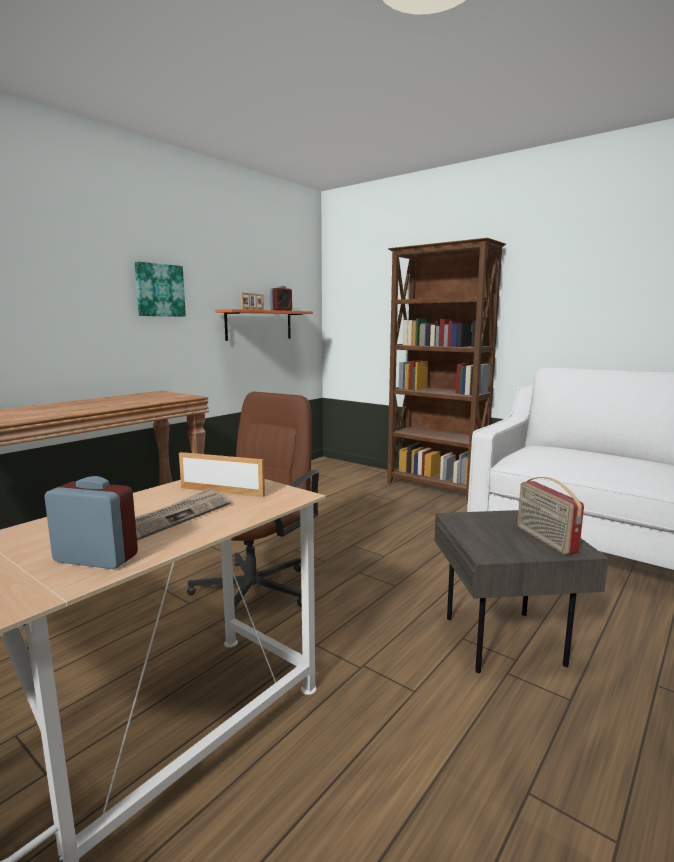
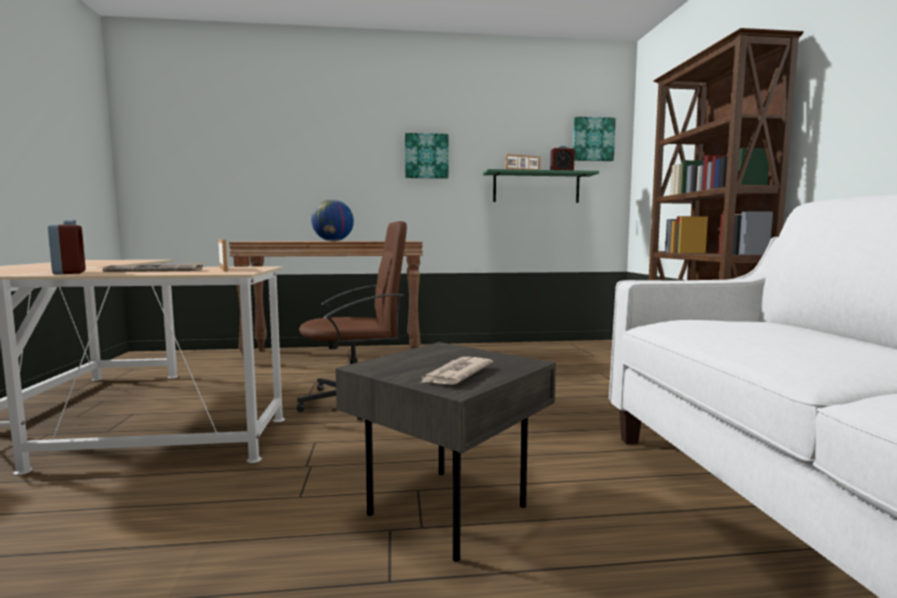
camera: 45 degrees right, 5 degrees down
orange shelf [215,309,313,341] -> green shelf [483,169,599,203]
radio [518,477,584,555] -> newspaper [420,357,493,385]
none -> globe [311,199,354,241]
none -> picture [573,117,616,161]

